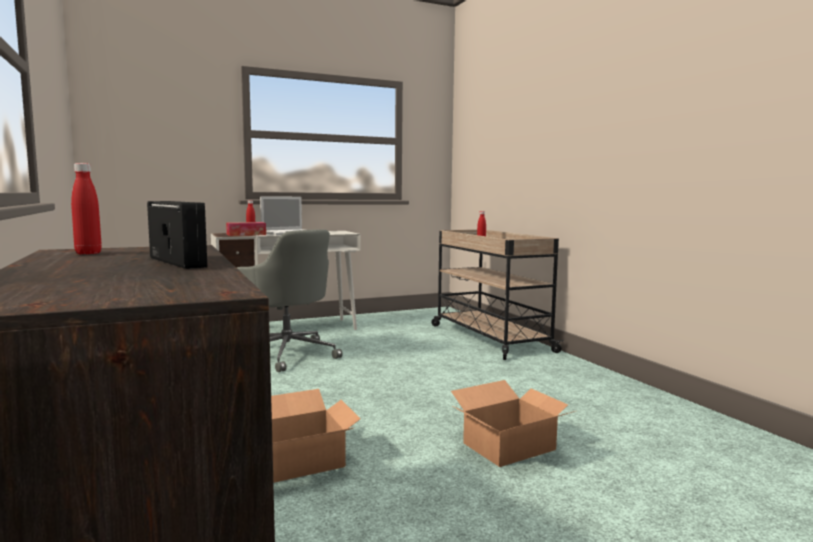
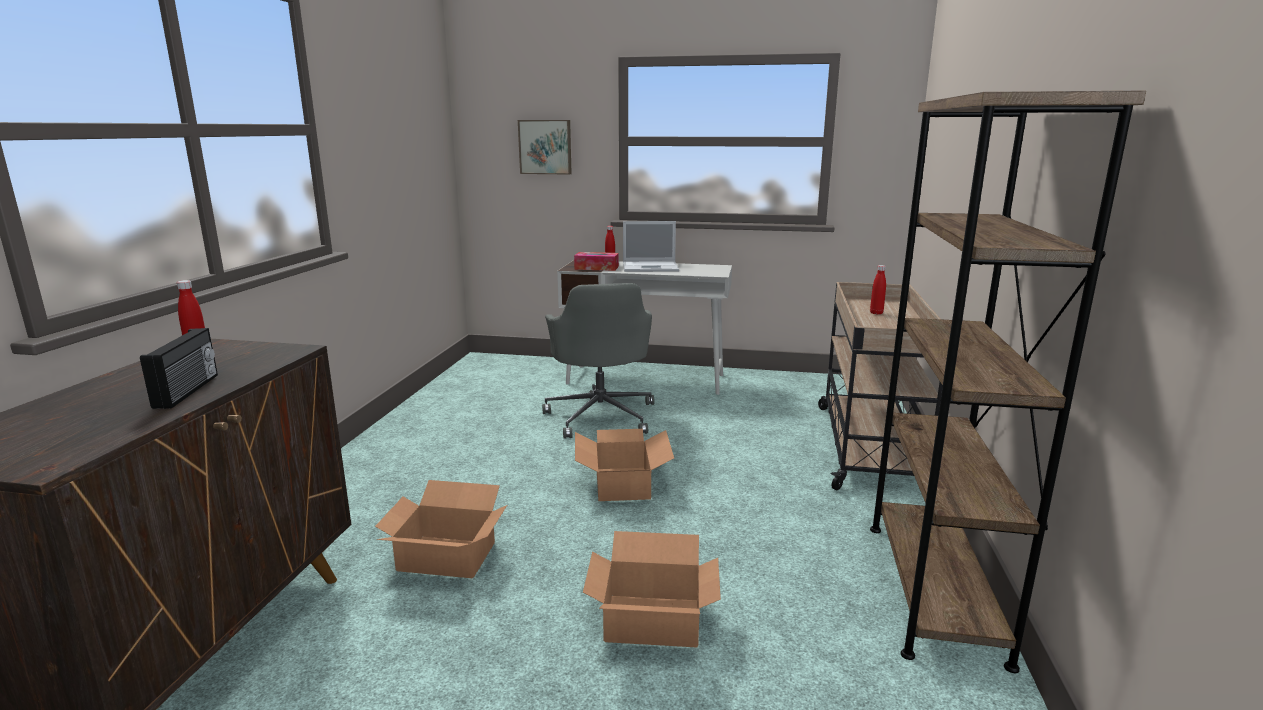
camera: 35 degrees right, 10 degrees up
none -> picture [518,120,572,175]
none -> cardboard box [575,429,674,501]
none -> brown bookcase [870,90,1146,673]

